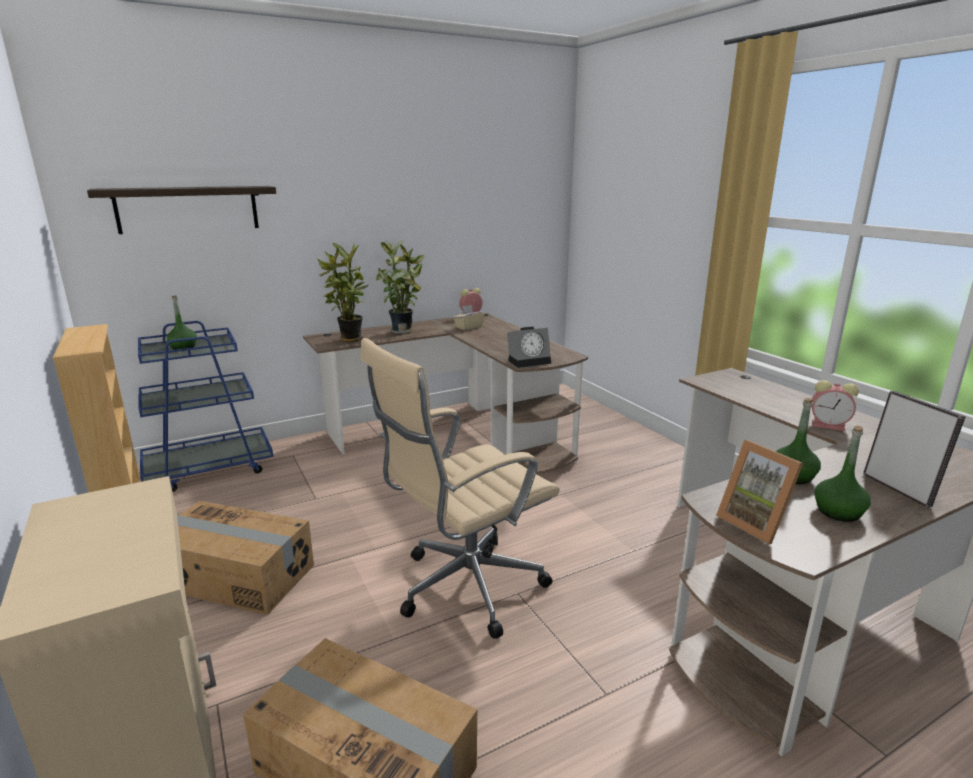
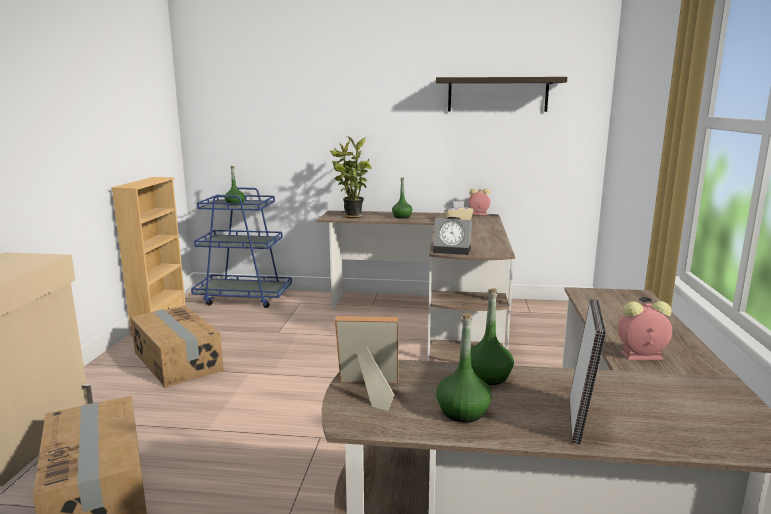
camera: 35 degrees right, 5 degrees down
shelf [87,186,276,234] -> shelf moved to [436,77,567,112]
beige office chair [361,338,560,639] -> none
potted plant [376,241,425,334] -> green bottle [392,178,413,219]
picture frame [716,440,803,544] -> picture frame turned 90 degrees clockwise [335,316,398,411]
alarm clock [812,380,859,431] -> alarm clock turned 120 degrees clockwise [618,301,672,360]

